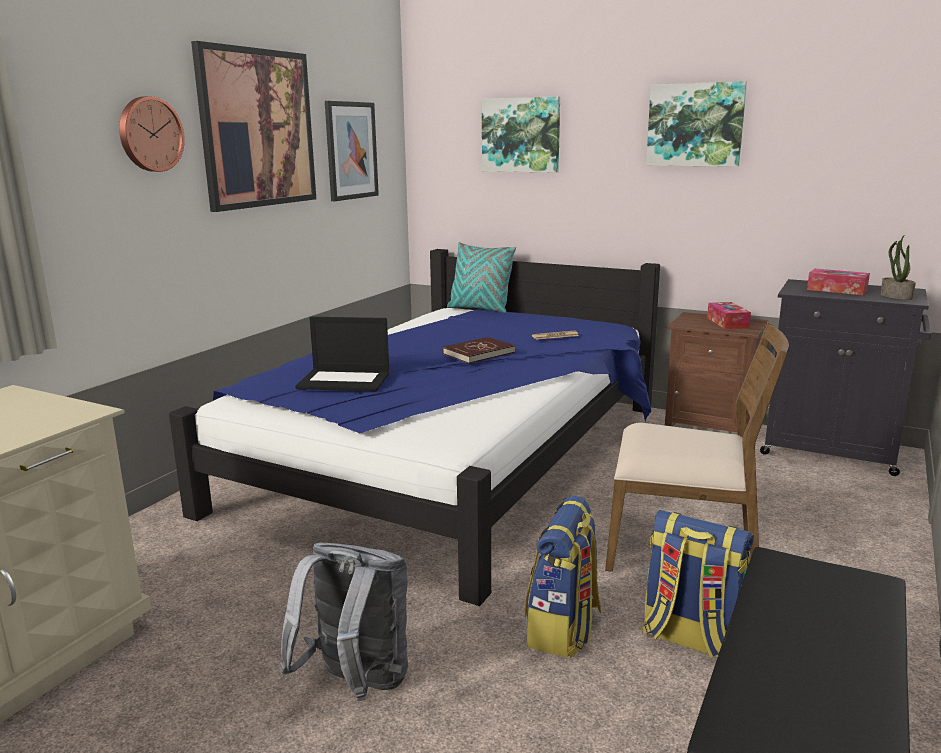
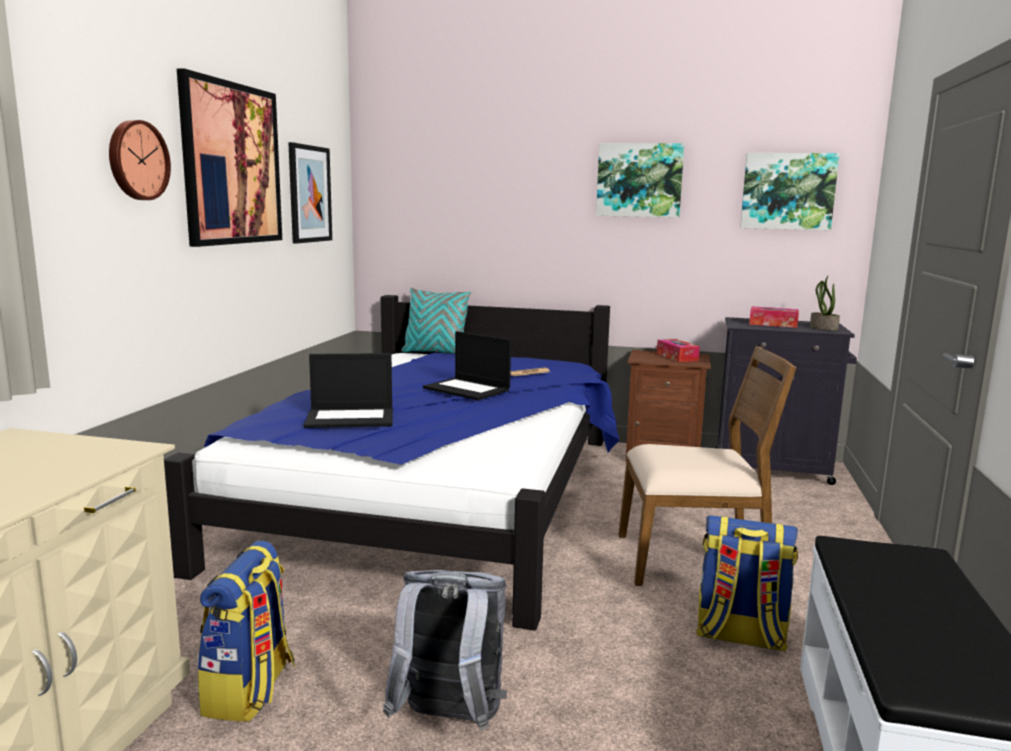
camera: 15 degrees left, 5 degrees down
red book [442,337,515,363] -> laptop [423,331,511,400]
picture [482,96,560,173] -> picture moved to [740,153,840,230]
backpack [525,496,601,658] -> backpack moved to [197,541,295,722]

